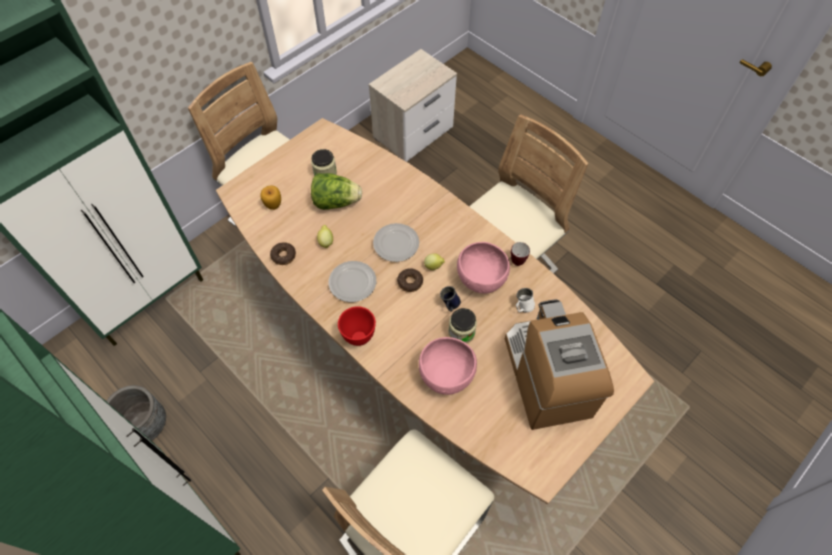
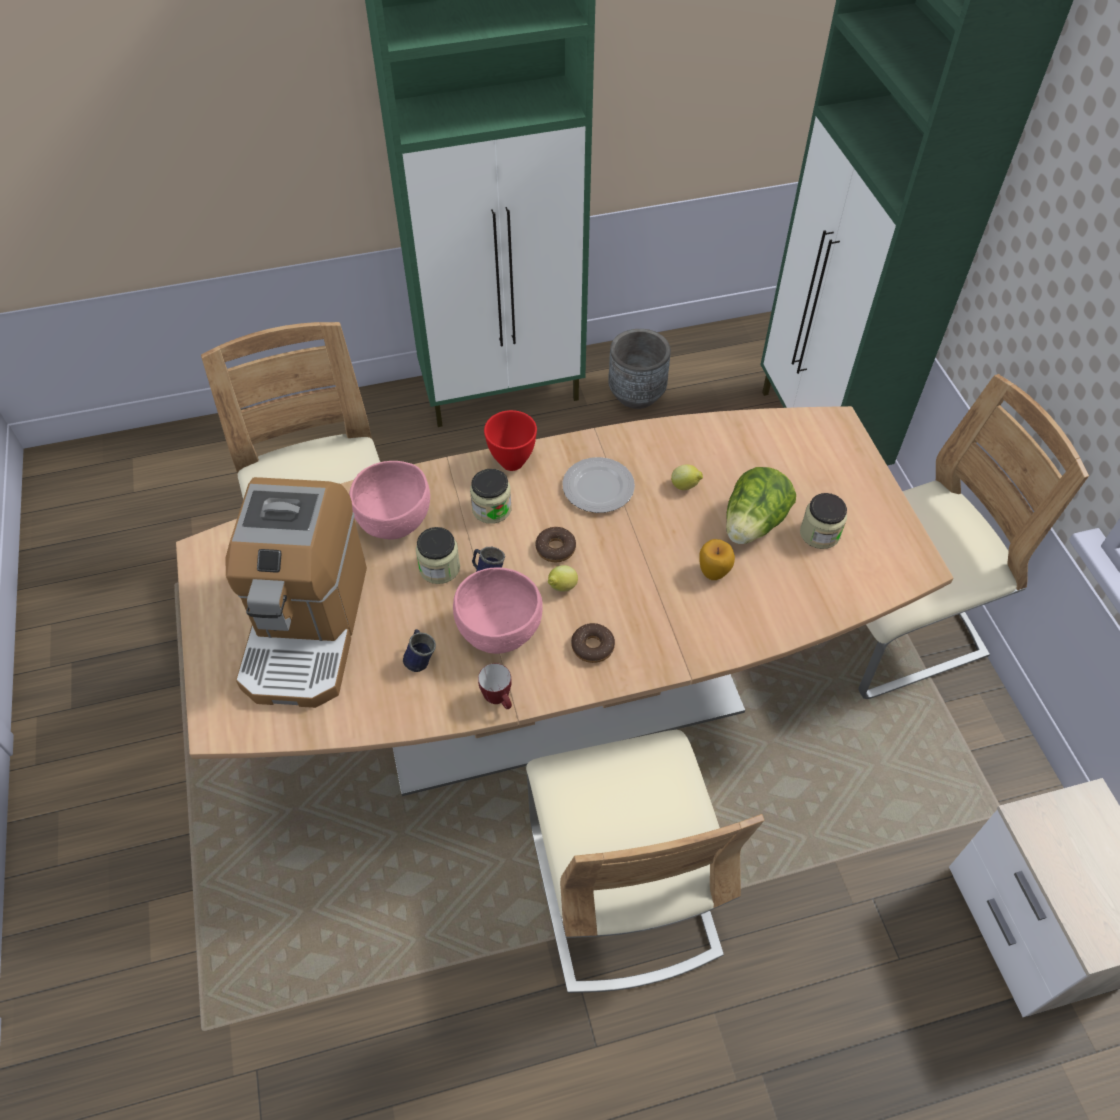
camera: 120 degrees right, 5 degrees down
apple [260,185,281,210] -> apple moved to [699,539,735,580]
donut [270,242,296,265] -> donut moved to [571,623,615,663]
plate [373,223,419,262] -> none
coffee machine [505,299,614,430] -> coffee machine turned 75 degrees clockwise [225,477,367,708]
white mug [516,288,535,313] -> blue mug [403,629,436,672]
none -> jar [470,469,512,524]

